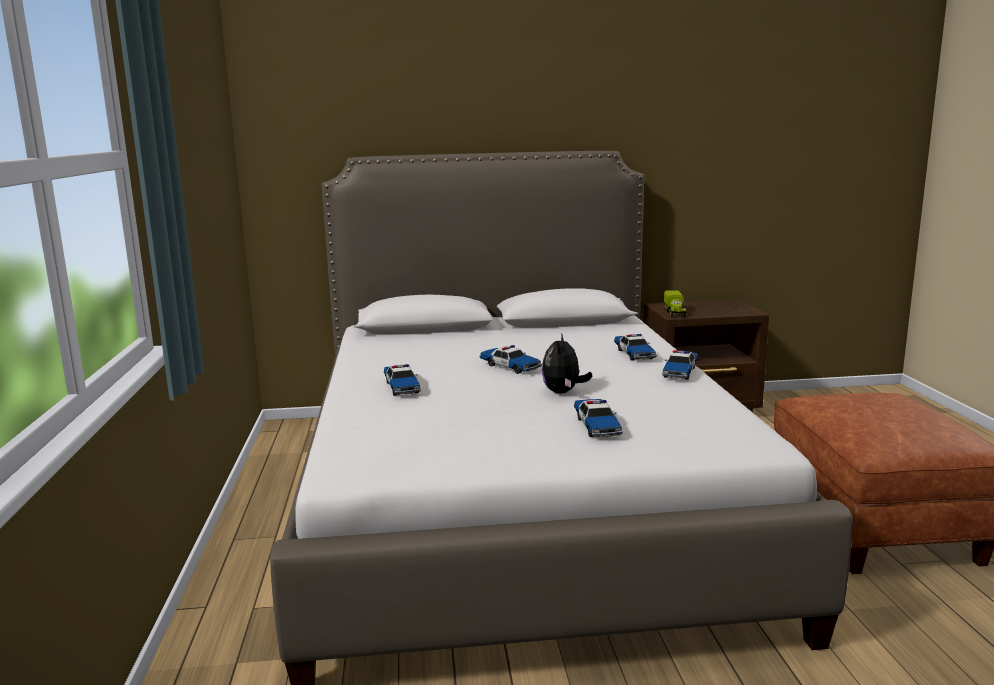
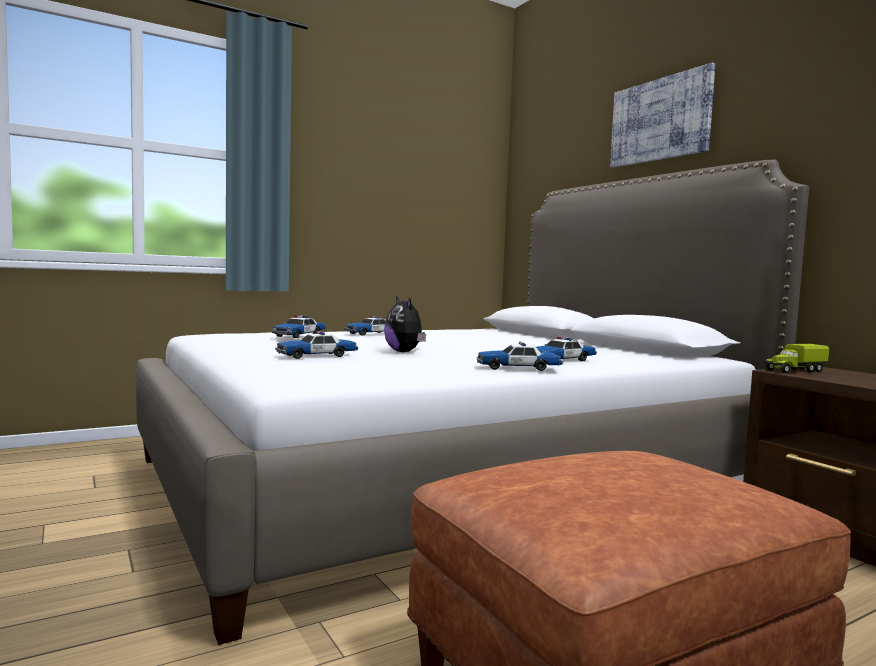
camera: 65 degrees right, 10 degrees down
toy car [479,345,542,374] -> toy car moved to [271,315,326,338]
plush toy [542,333,593,394] -> plush toy turned 105 degrees counterclockwise [384,296,426,352]
none -> picture [610,63,715,168]

